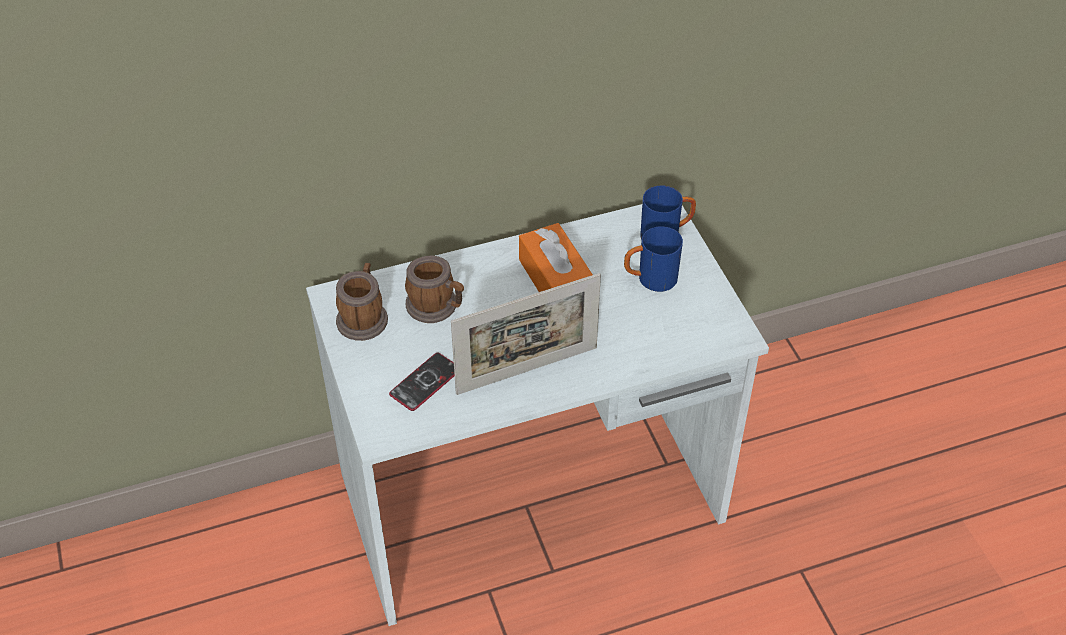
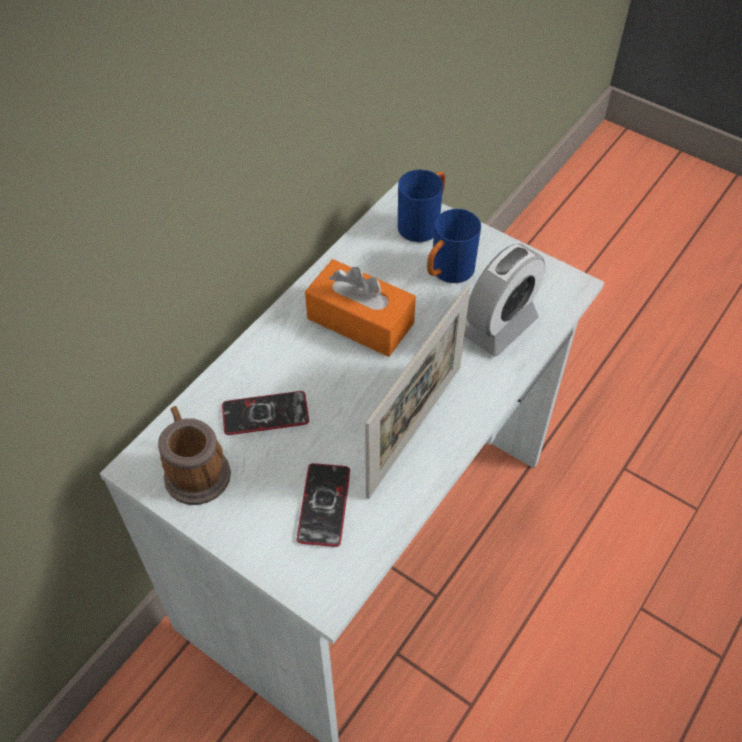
camera: 35 degrees left, 5 degrees up
mug [405,255,464,323] -> phone [222,391,309,435]
none -> alarm clock [464,243,545,356]

